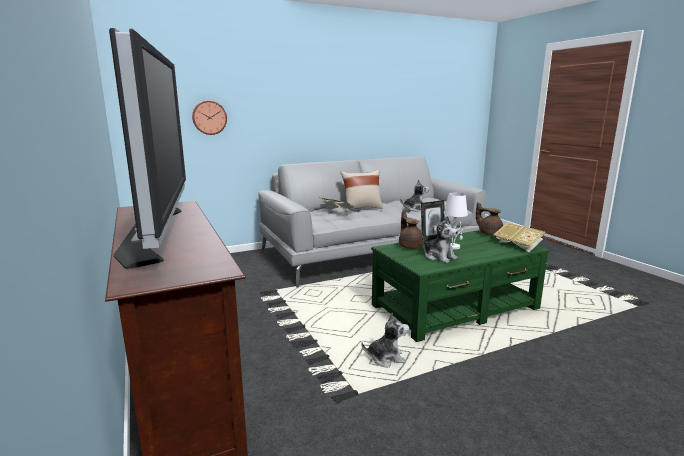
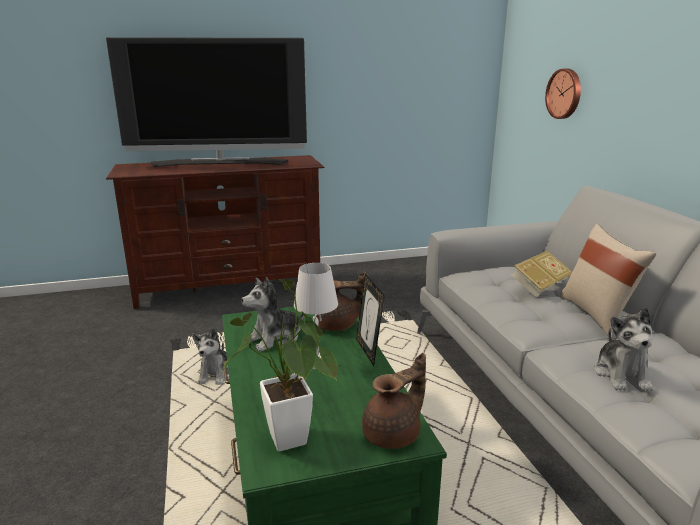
camera: 100 degrees right, 5 degrees up
book [494,222,545,252] -> potted plant [222,279,338,452]

